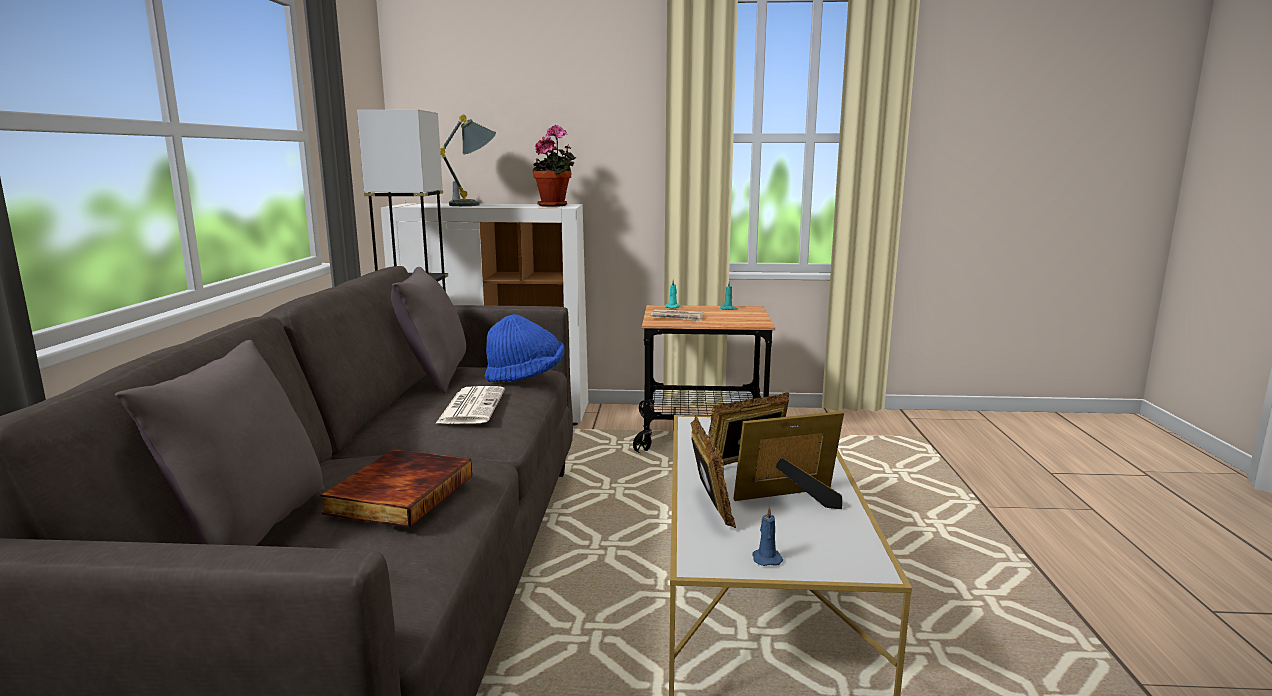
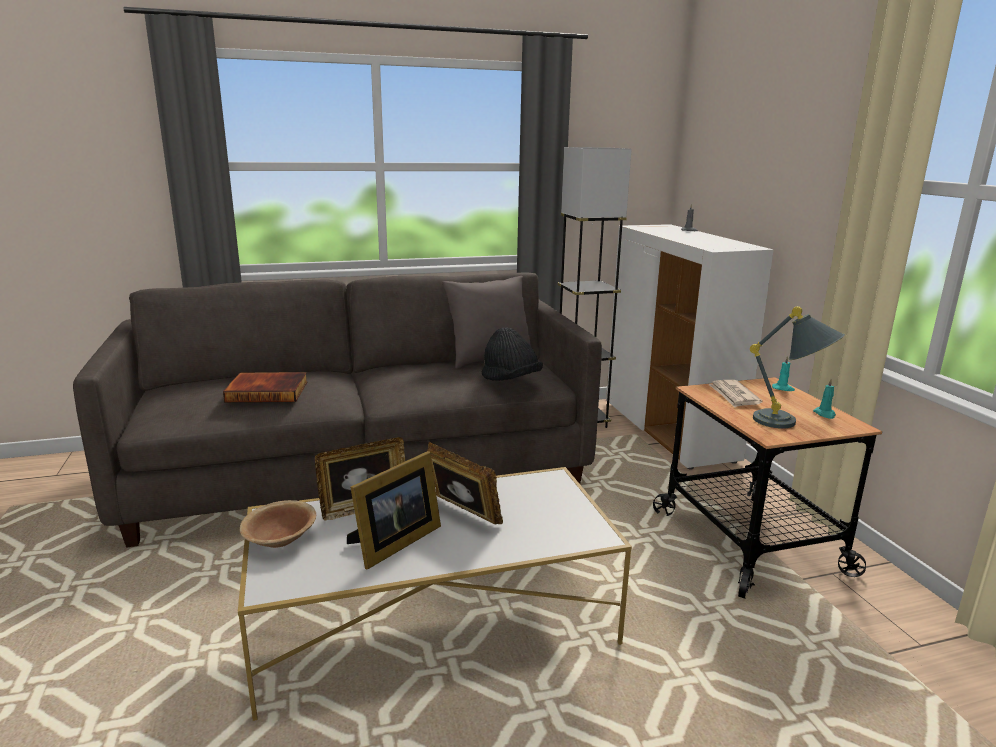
camera: 70 degrees right, 5 degrees up
grey pillow [115,340,325,546] -> none
newspaper [435,386,505,424] -> none
grey table lamp [440,115,496,206] -> grey table lamp moved to [750,306,845,429]
blue hat [485,314,564,382] -> black hat [482,327,543,381]
potted plant [533,125,576,207] -> none
picture frame [733,411,844,509] -> picture frame turned 75 degrees clockwise [347,451,441,570]
blue candle [752,506,783,566] -> brown bowl [240,500,316,548]

